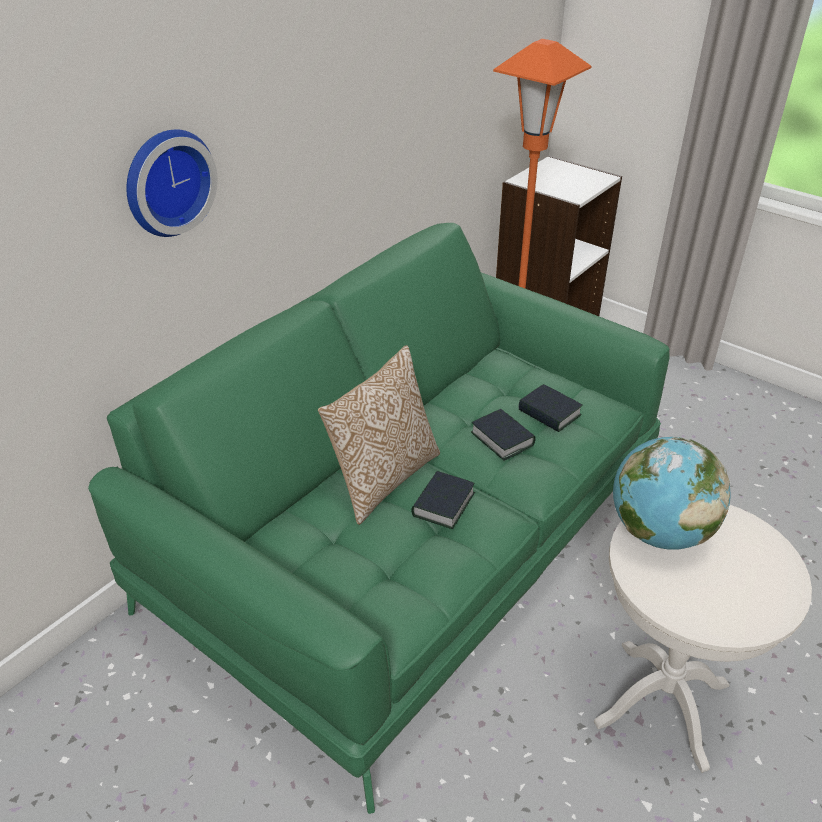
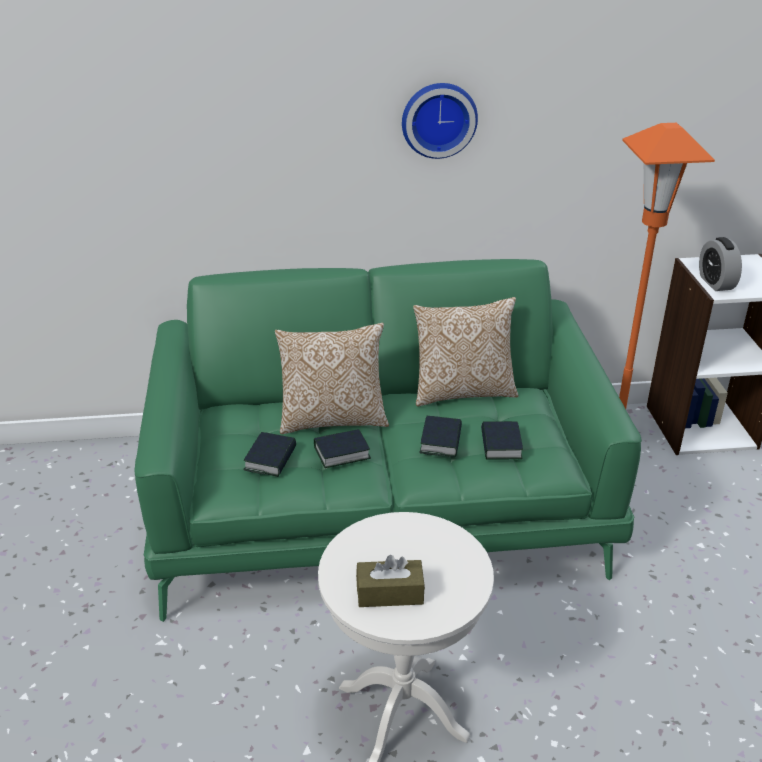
camera: 45 degrees right, 5 degrees down
wall clock [126,129,218,237] -> wall clock moved to [402,83,478,159]
globe [613,437,731,550] -> none
none -> book [243,432,296,477]
none -> brown tissue box [356,555,425,607]
none -> pillow [413,297,518,406]
none -> alarm clock [699,237,742,291]

